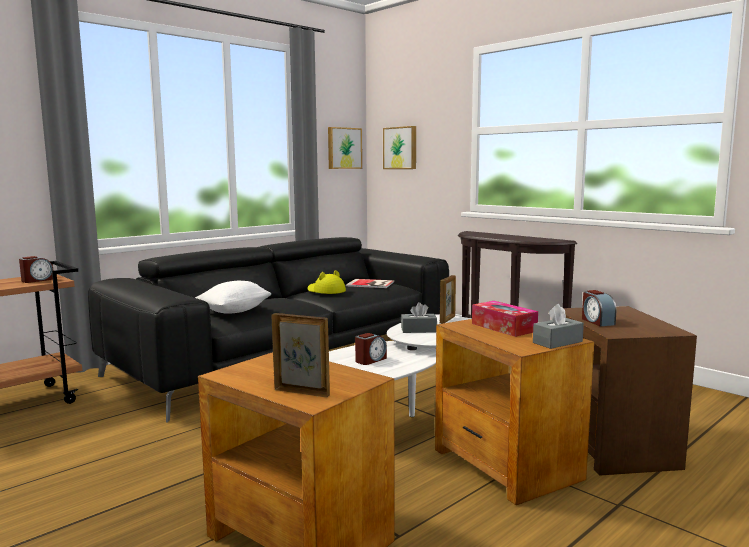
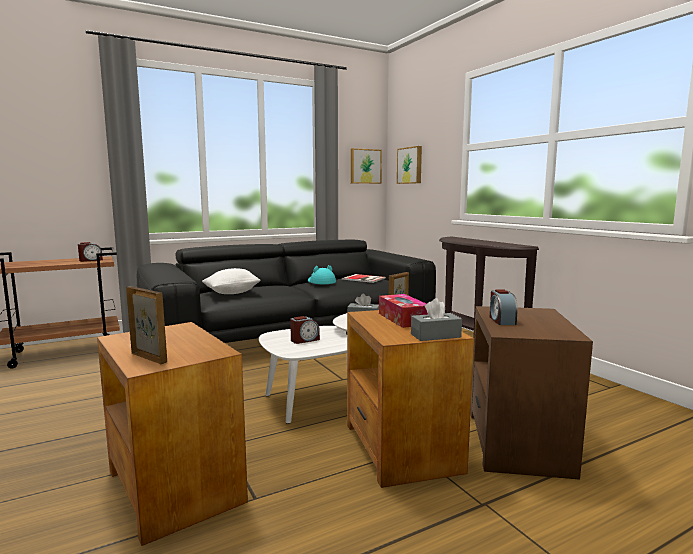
camera: 15 degrees right, 0 degrees up
yellow hat [307,270,346,294] -> turquoise hat [308,265,336,284]

